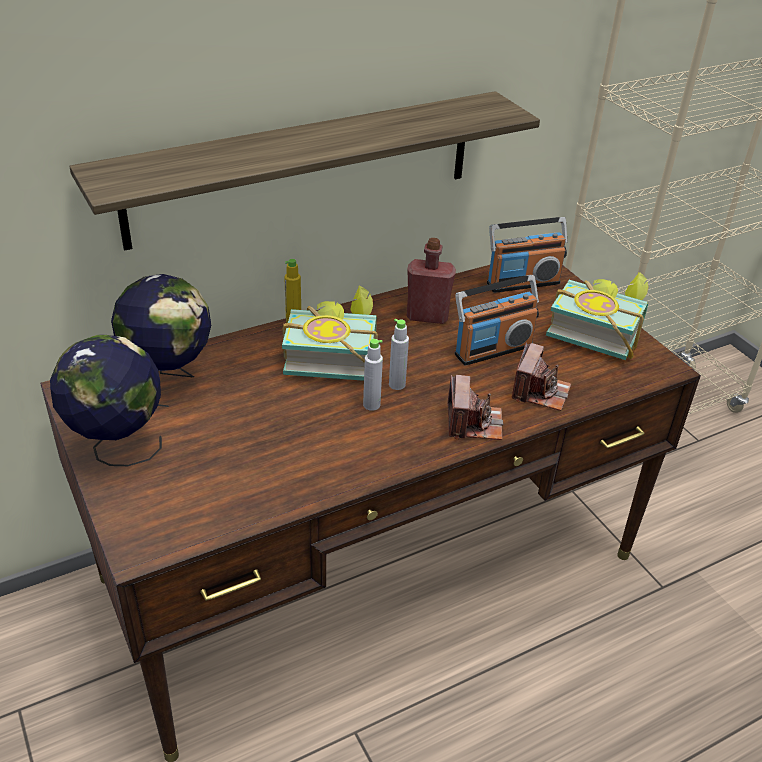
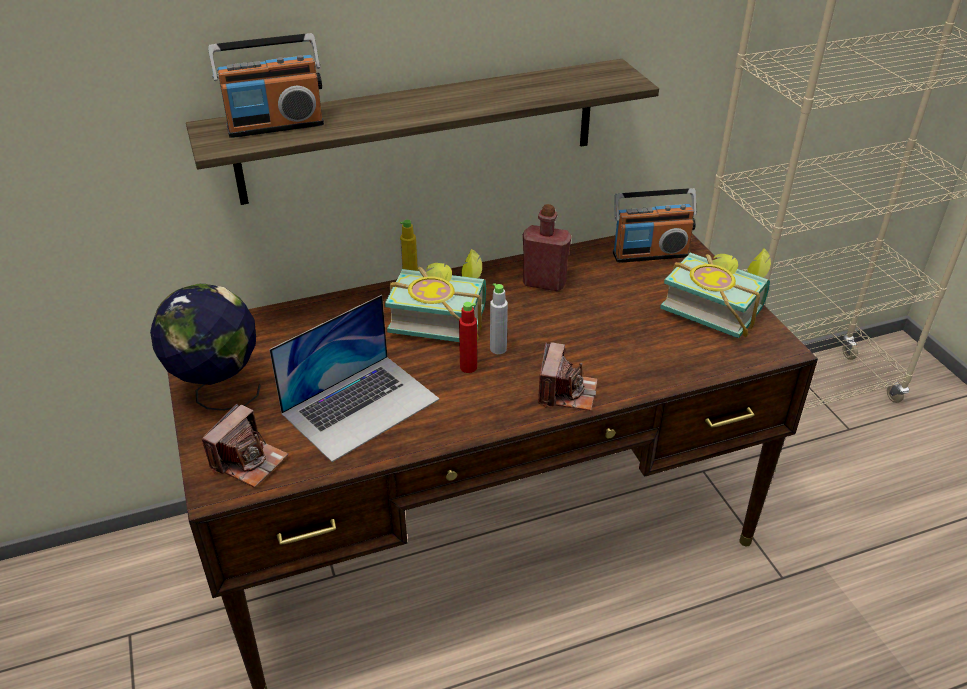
camera: 10 degrees right, 0 degrees up
globe [111,274,211,407] -> none
grey bottle [363,339,383,411] -> red bottle [459,302,477,373]
radio [455,275,539,365] -> radio moved to [208,33,324,138]
camera [512,342,571,411] -> camera moved to [201,404,289,488]
none -> laptop [269,295,440,462]

